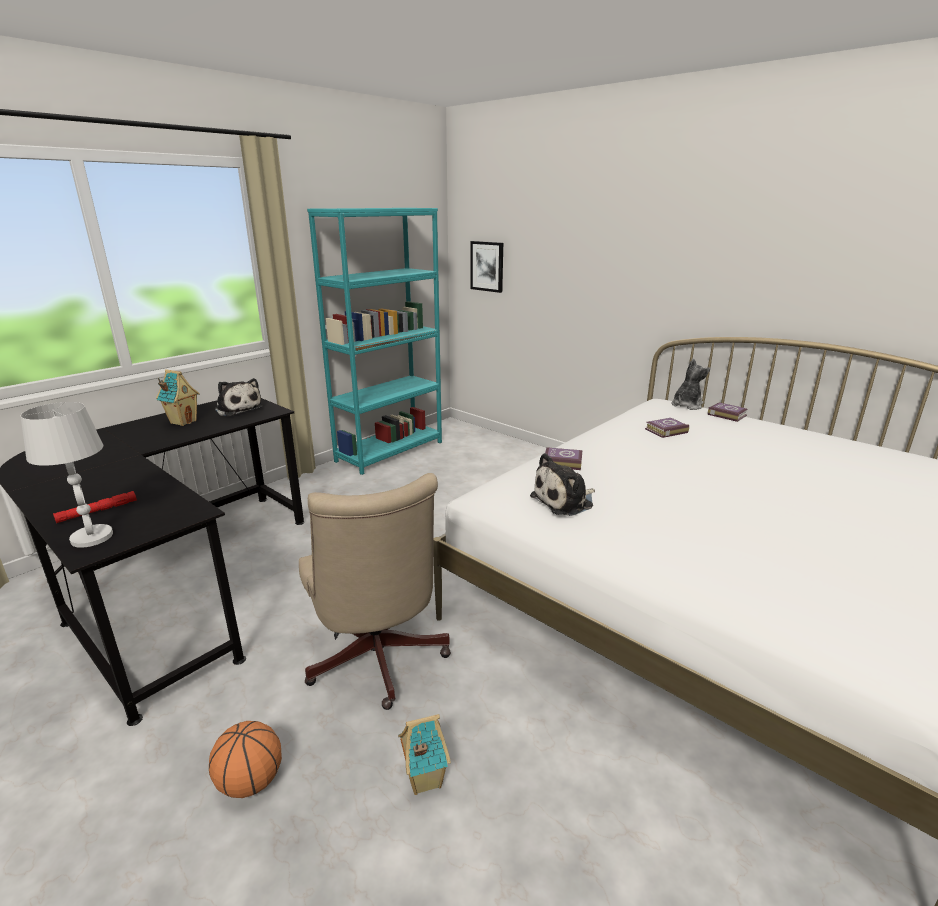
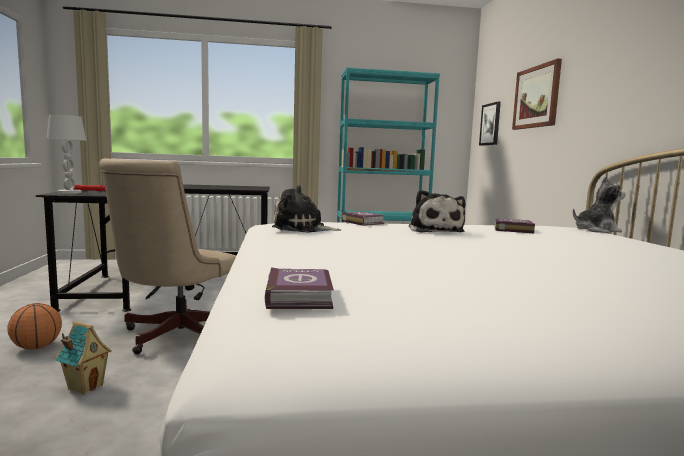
camera: 40 degrees right, 15 degrees down
toy house [156,369,200,426] -> none
plush toy [214,378,263,416] -> plush toy moved to [409,190,465,232]
book [707,402,748,422] -> book moved to [265,267,334,309]
none -> picture [512,58,562,130]

